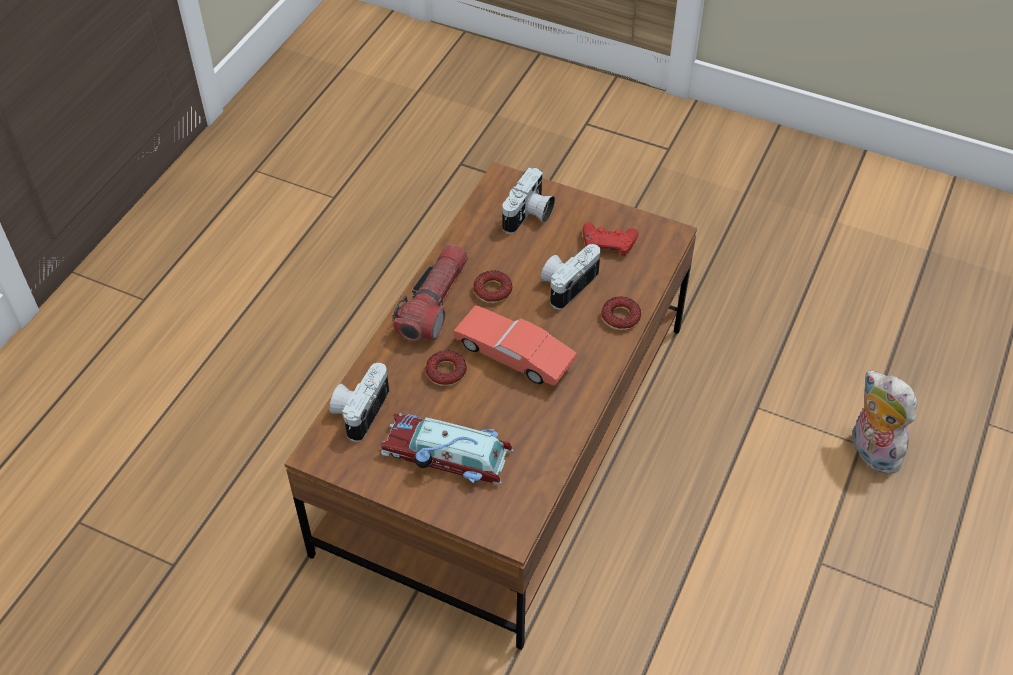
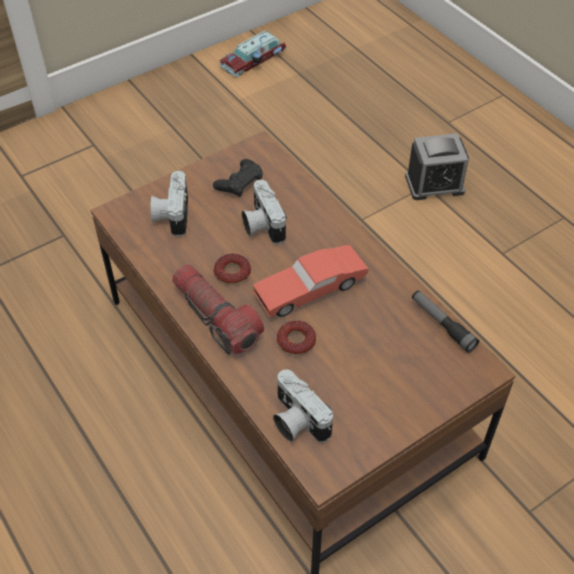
camera: 60 degrees left, 0 degrees up
toy car [380,413,513,484] -> toy car moved to [219,30,286,77]
camera [502,168,555,234] -> camera turned 150 degrees counterclockwise [150,171,188,237]
red game controller [583,222,638,256] -> black game controller [213,159,263,197]
donut [601,296,641,330] -> none
plush toy [852,370,917,474] -> alarm clock [405,133,469,200]
none -> flashlight [412,290,479,353]

